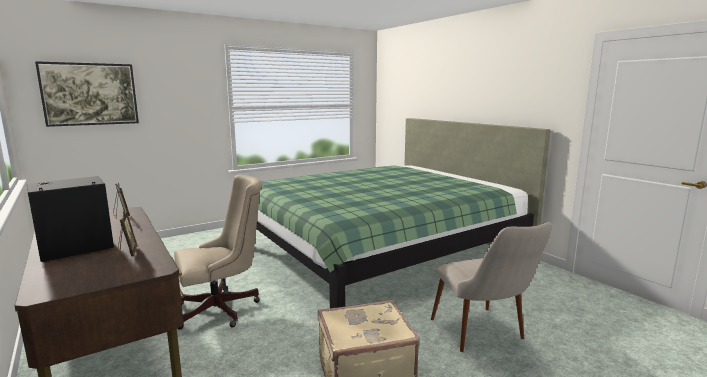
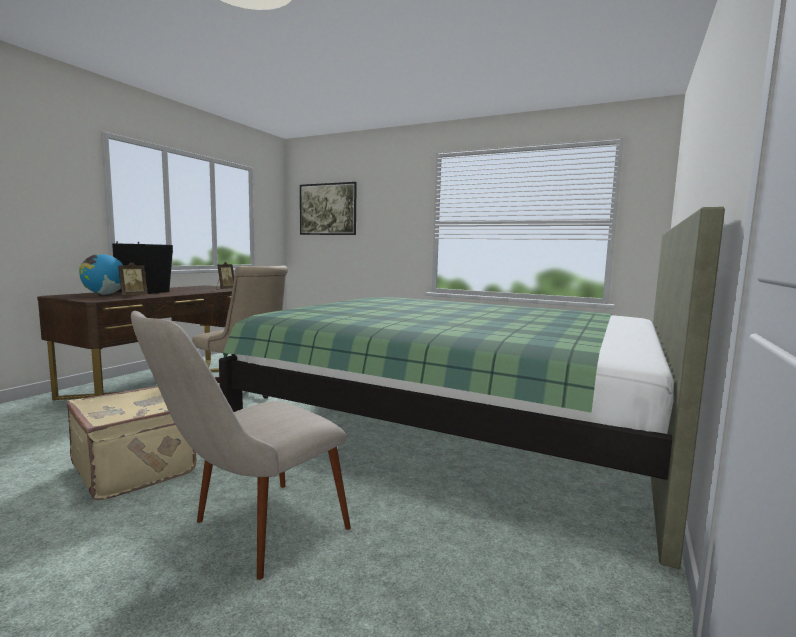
camera: 60 degrees right, 5 degrees down
none -> globe [79,254,123,295]

